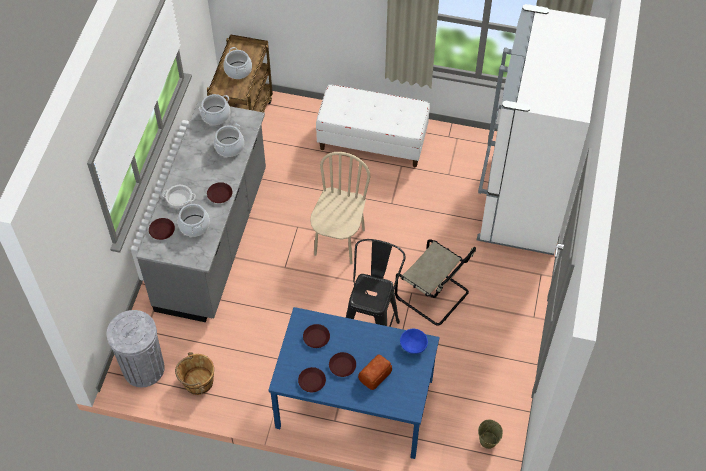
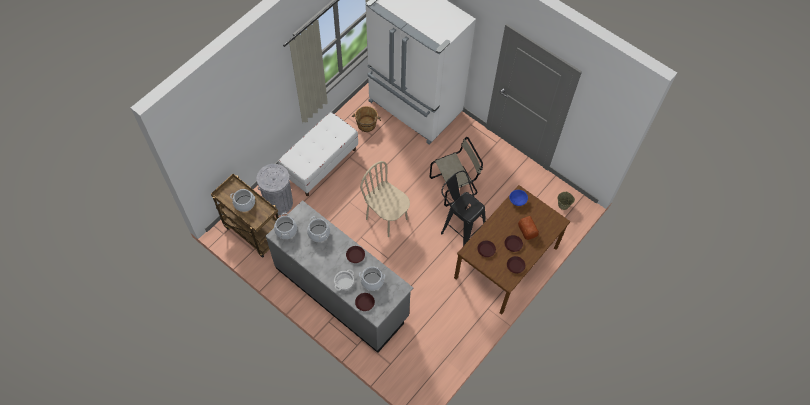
camera: 65 degrees left, 5 degrees up
grey trash can [107,310,165,387] -> grey trash can moved to [257,164,293,215]
brown bucket [175,352,214,395] -> brown bucket moved to [352,106,381,132]
blue dining table [268,307,440,459] -> brown dining table [454,185,570,315]

